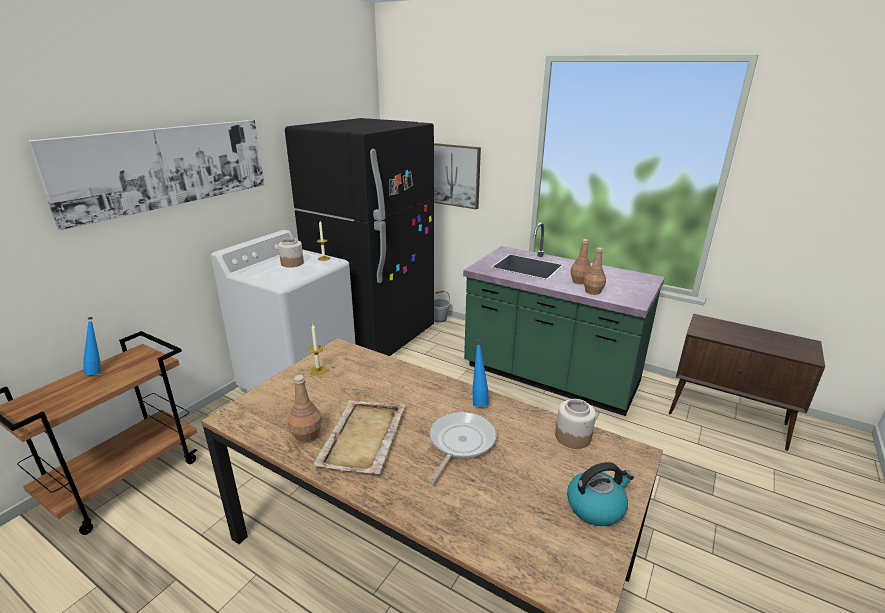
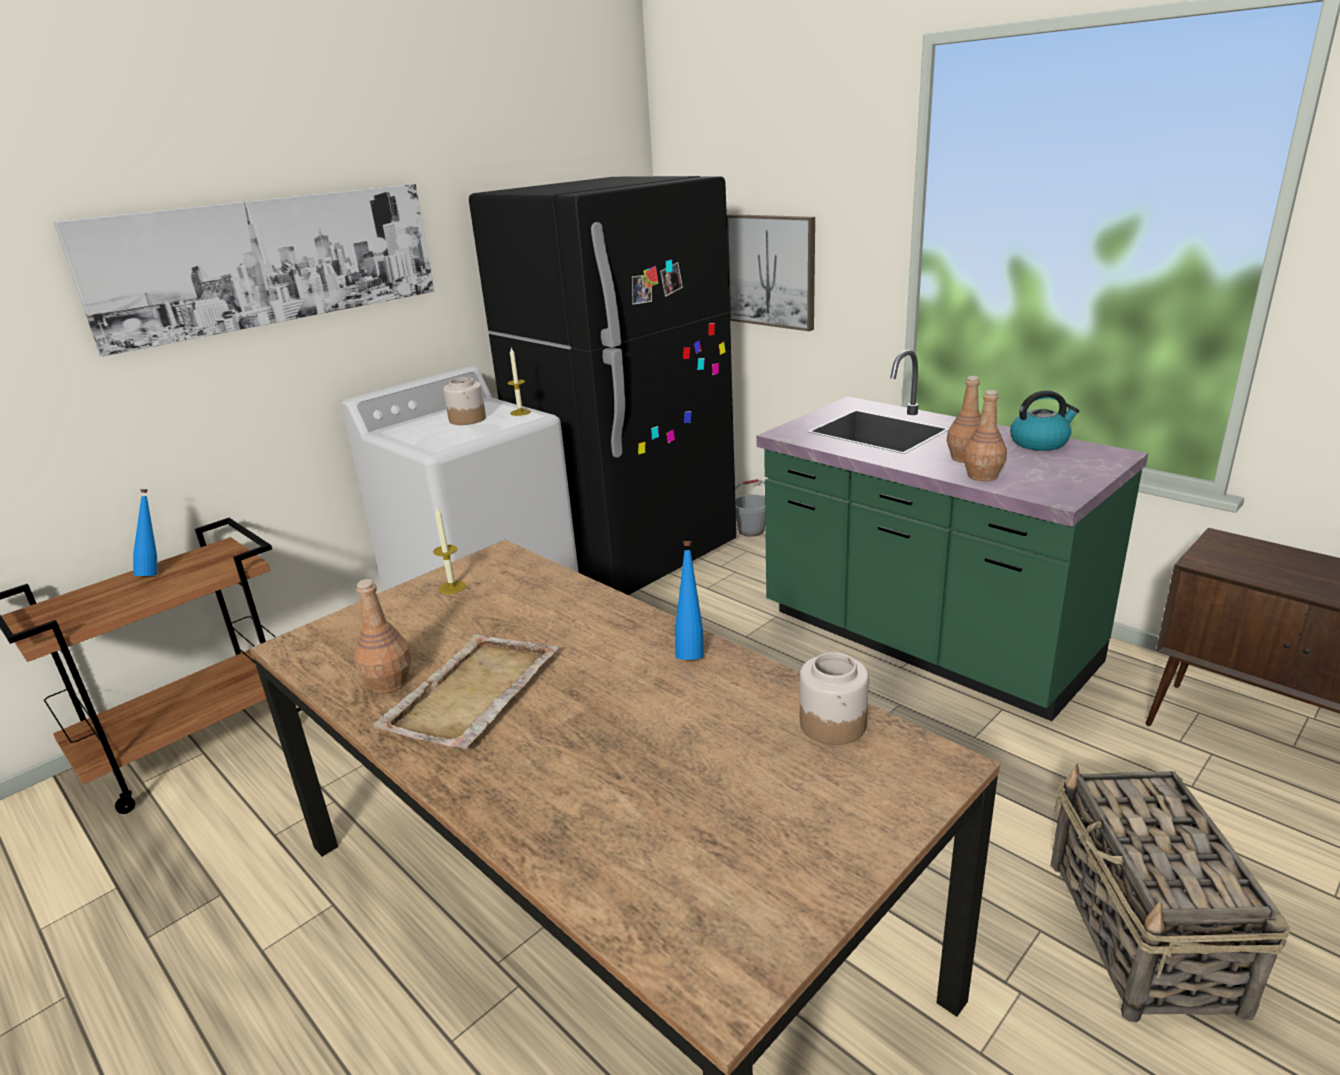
camera: 15 degrees right, 0 degrees up
frying pan [429,412,497,484] -> none
kettle [567,462,634,526] -> kettle moved to [1010,391,1079,451]
none -> basket [1051,764,1290,1022]

